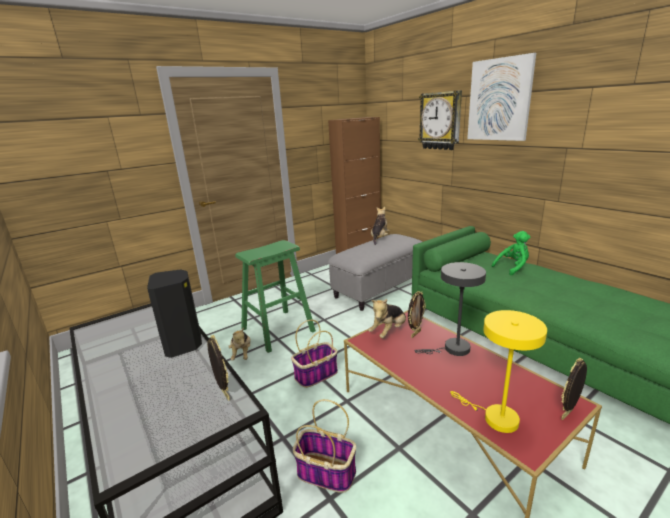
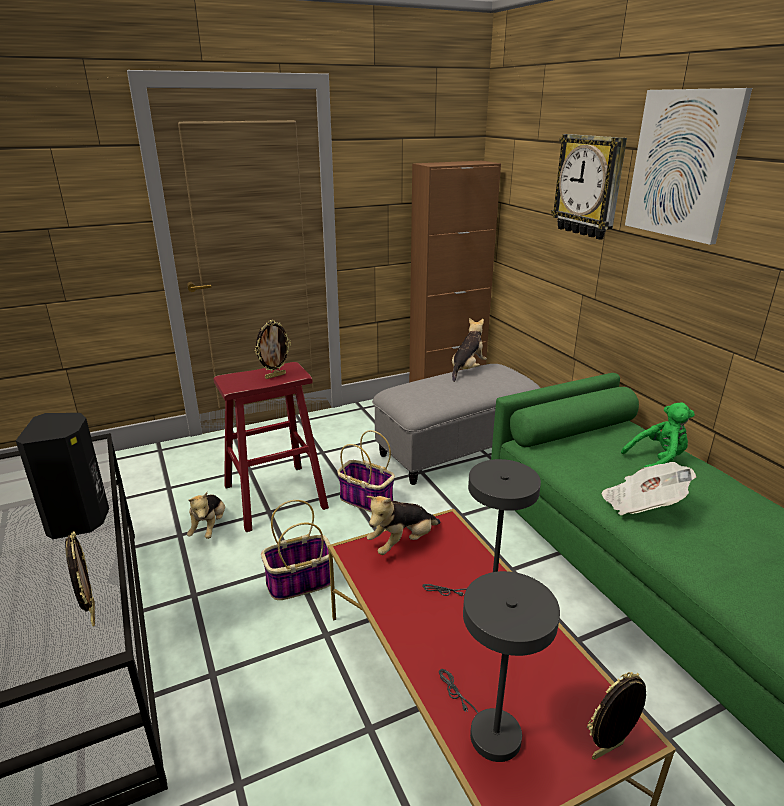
camera: 10 degrees right, 5 degrees up
green stool [235,240,316,353] -> red stool [213,362,329,532]
basket [293,399,356,493] -> basket moved to [337,430,395,512]
picture frame [408,291,426,338] -> picture frame moved to [255,320,291,379]
yellow table lamp [450,310,547,433] -> grey table lamp [439,571,560,762]
none -> newspaper [602,462,696,515]

